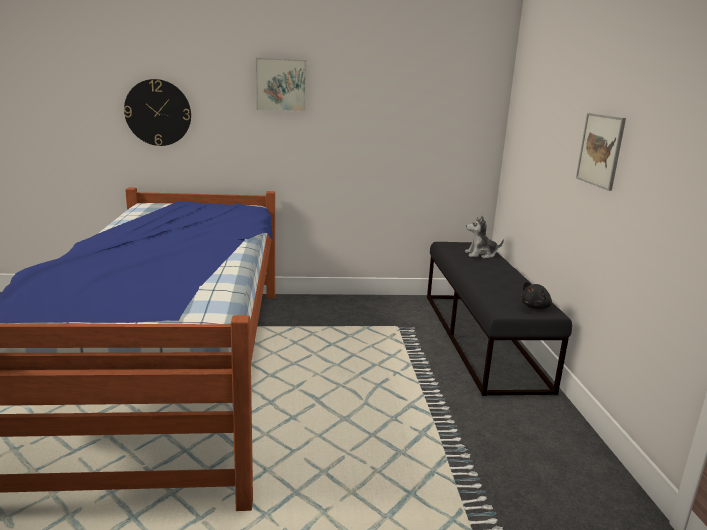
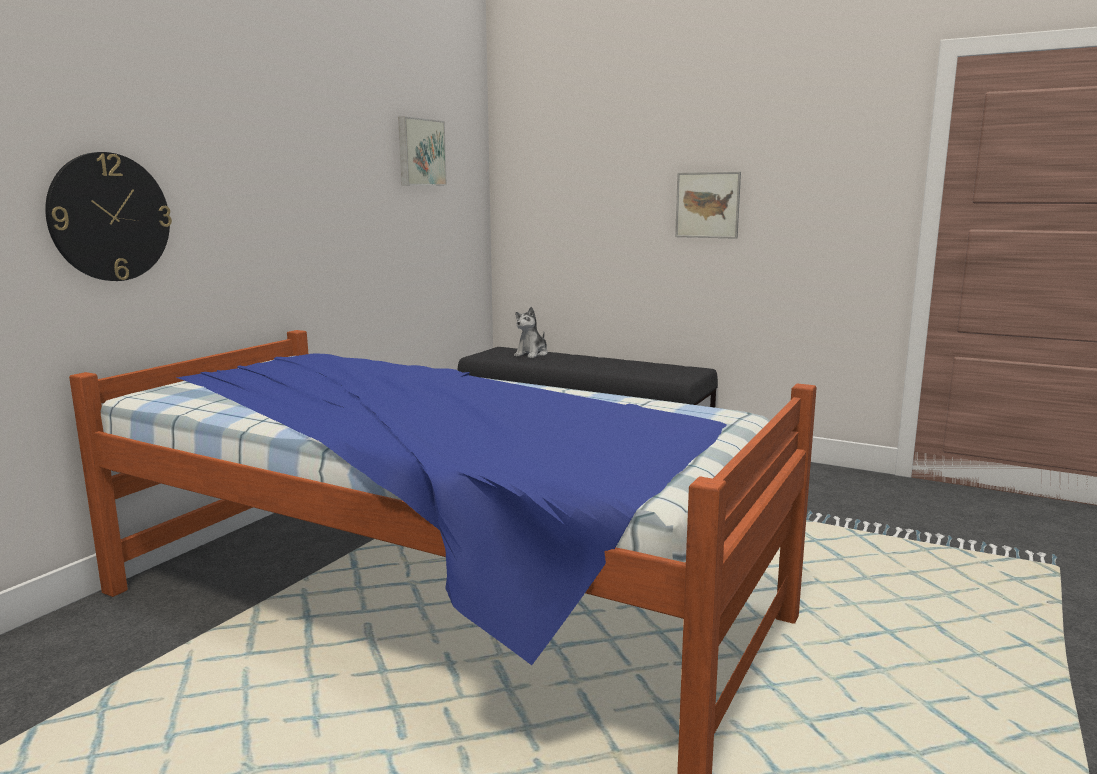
camera: 55 degrees left, 5 degrees down
picture [256,58,307,112] -> picture moved to [398,116,447,186]
black plush toy [520,281,552,309] -> none

